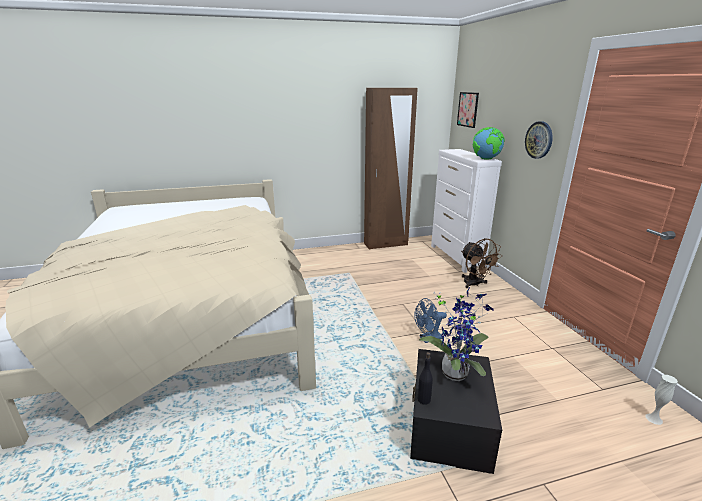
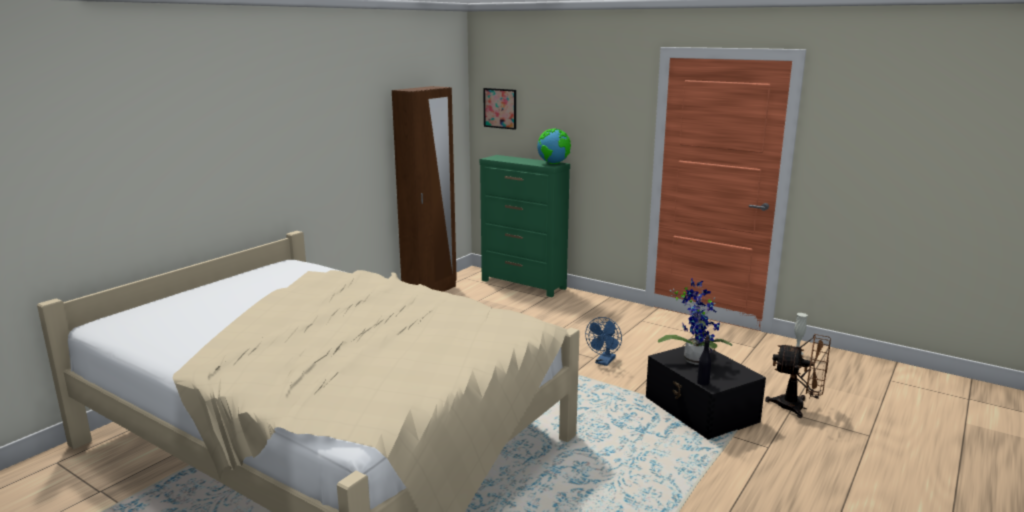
camera: 40 degrees left, 5 degrees down
white dresser [431,149,502,273] -> green dresser [480,155,570,297]
brown fan [461,238,502,288] -> brown fan moved to [765,334,831,418]
wall clock [525,121,553,159] -> none

